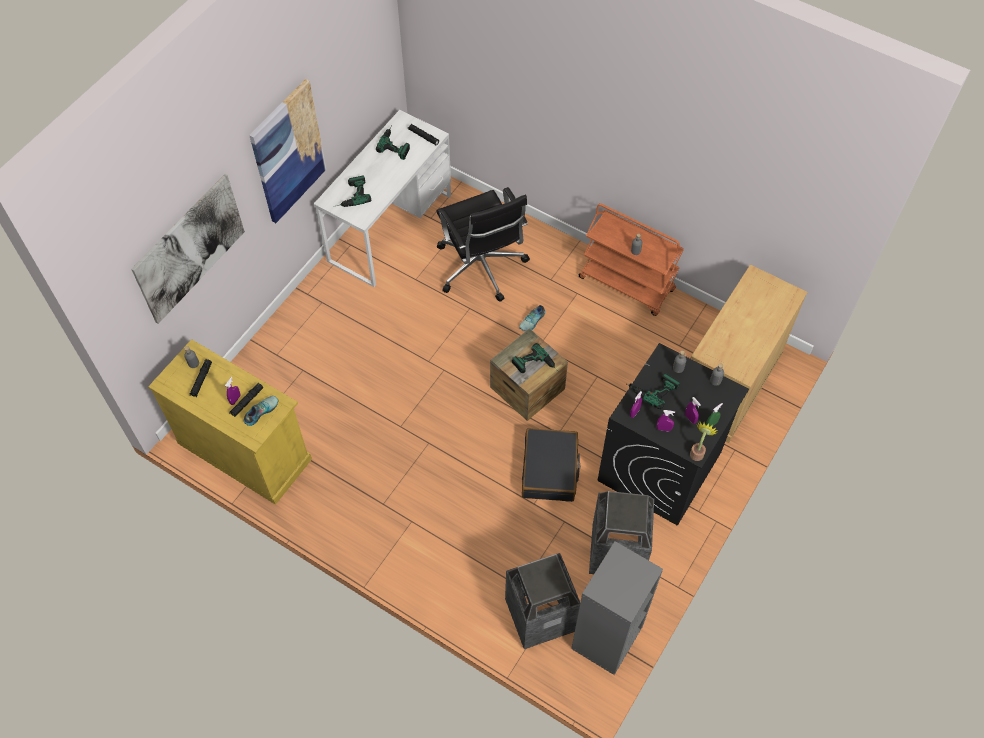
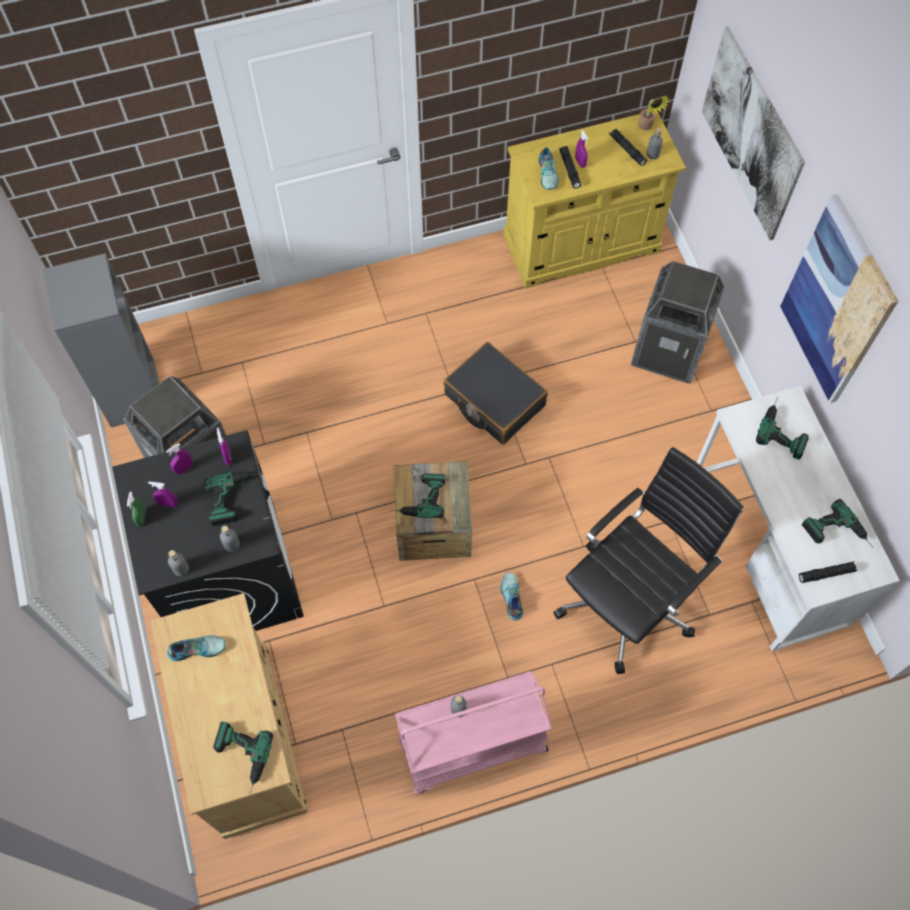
camera: 130 degrees right, 5 degrees up
black office chair [437,187,530,302] -> black office chair turned 120 degrees clockwise [553,447,744,674]
trash can [505,553,580,649] -> trash can moved to [631,261,725,384]
black suitcase [522,428,581,502] -> black suitcase moved to [443,342,548,444]
orange cart [579,203,684,316] -> pink cart [395,671,552,795]
potted plant [690,421,717,461] -> potted plant moved to [638,96,670,130]
none -> shoe [167,635,226,661]
none -> power drill [214,722,273,796]

